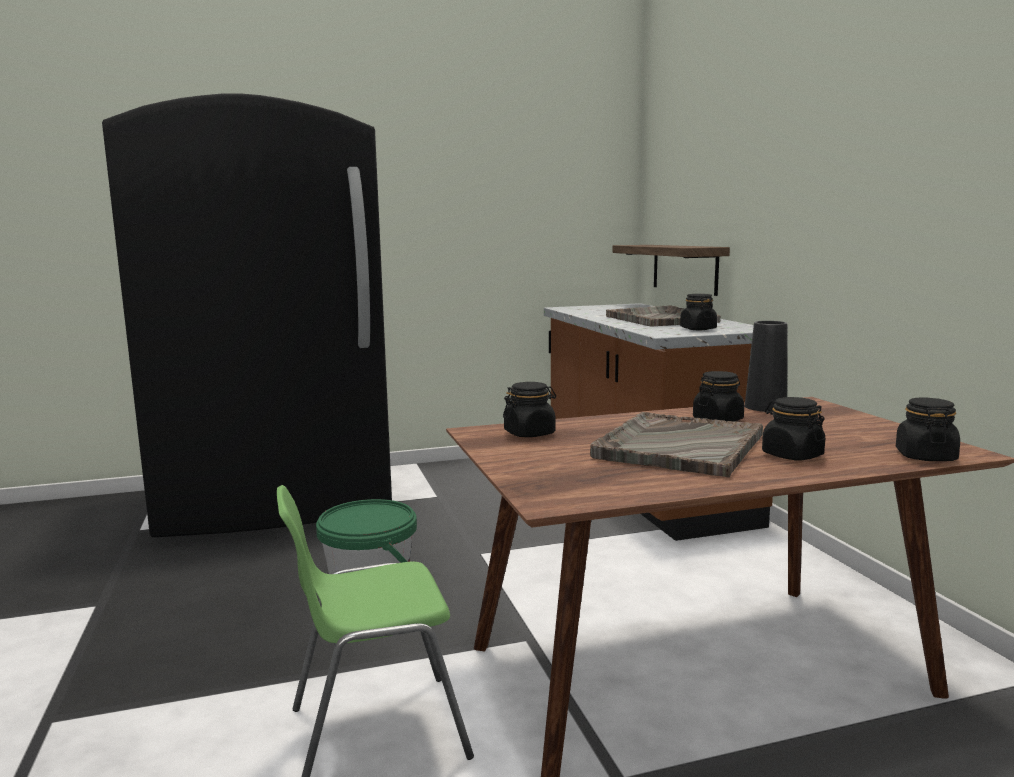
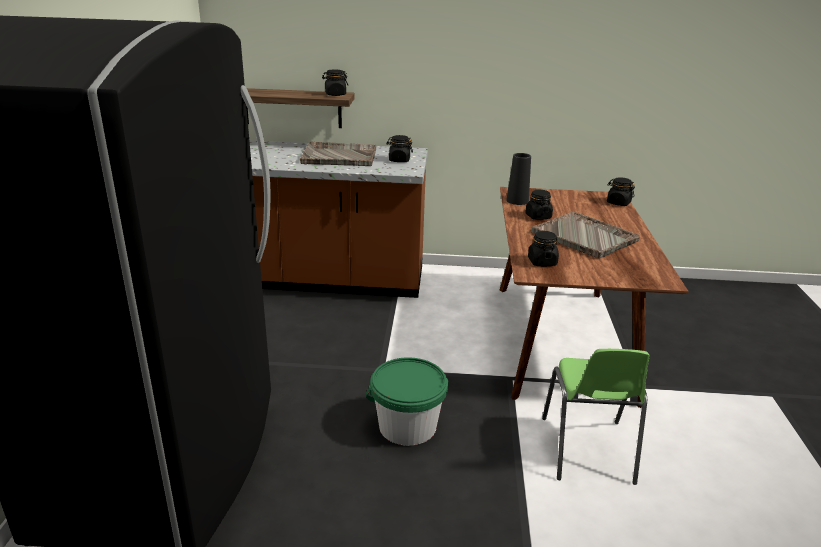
camera: 70 degrees left, 15 degrees up
black jar [762,397,825,461] -> black jar moved to [322,70,348,96]

